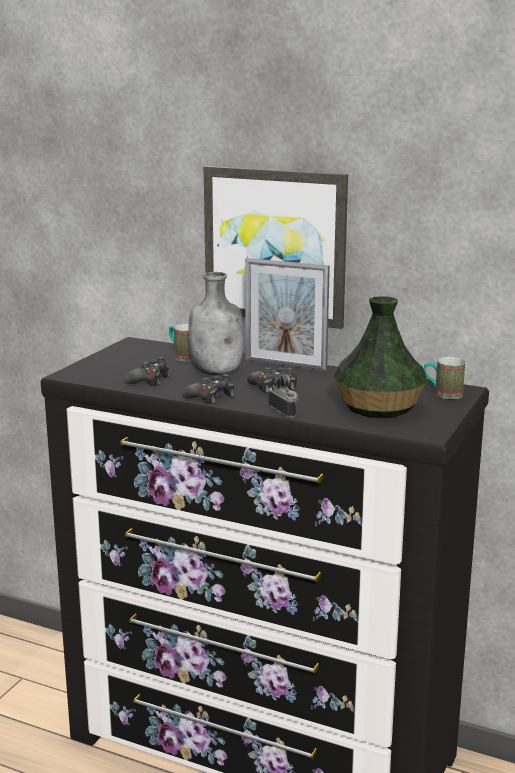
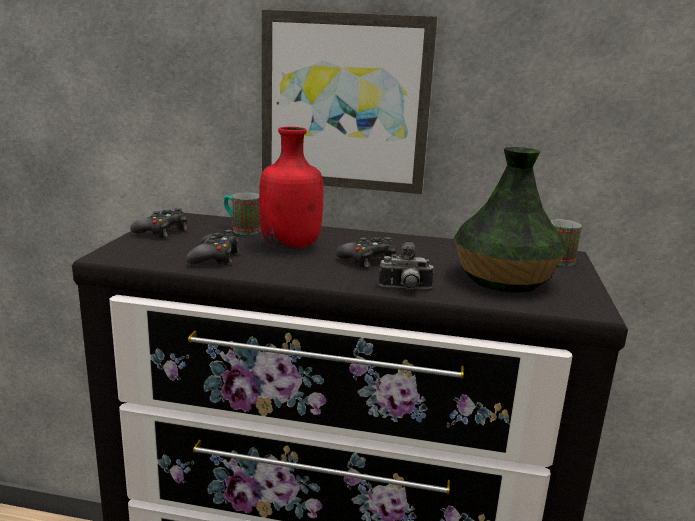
camera: 15 degrees left, 0 degrees up
black game controller [182,374,234,404] -> black game controller moved to [130,208,187,238]
grey bottle [189,272,243,375] -> red bottle [259,127,323,249]
picture frame [245,258,330,371] -> none
camera [269,375,298,418] -> camera turned 135 degrees clockwise [379,242,434,290]

